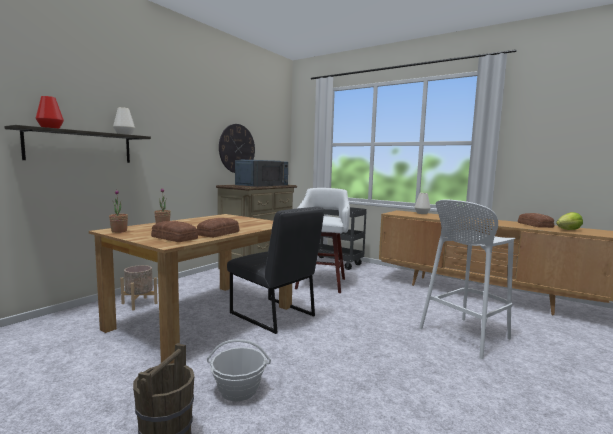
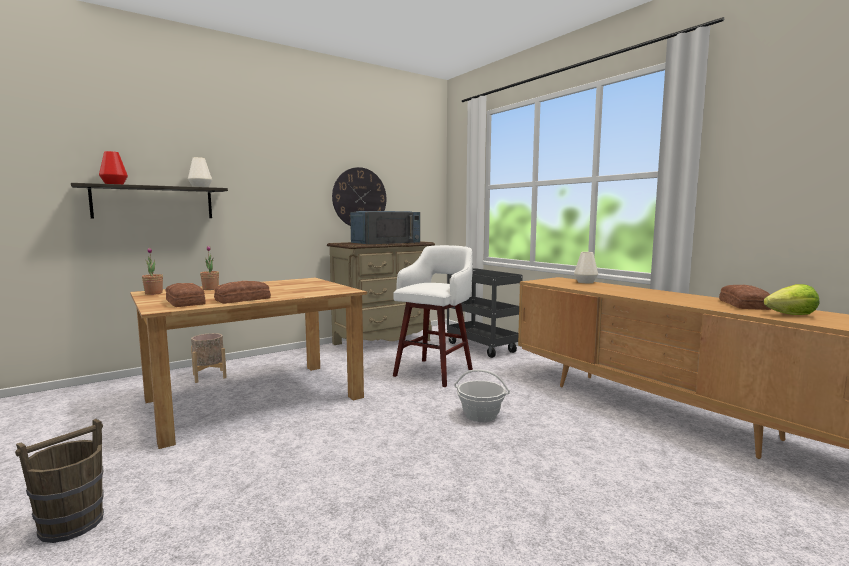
camera: 20 degrees right, 0 degrees up
basket [207,339,271,402] -> basket moved to [454,369,510,422]
grey chair [227,207,324,334] -> none
white stool [419,199,515,359] -> none

